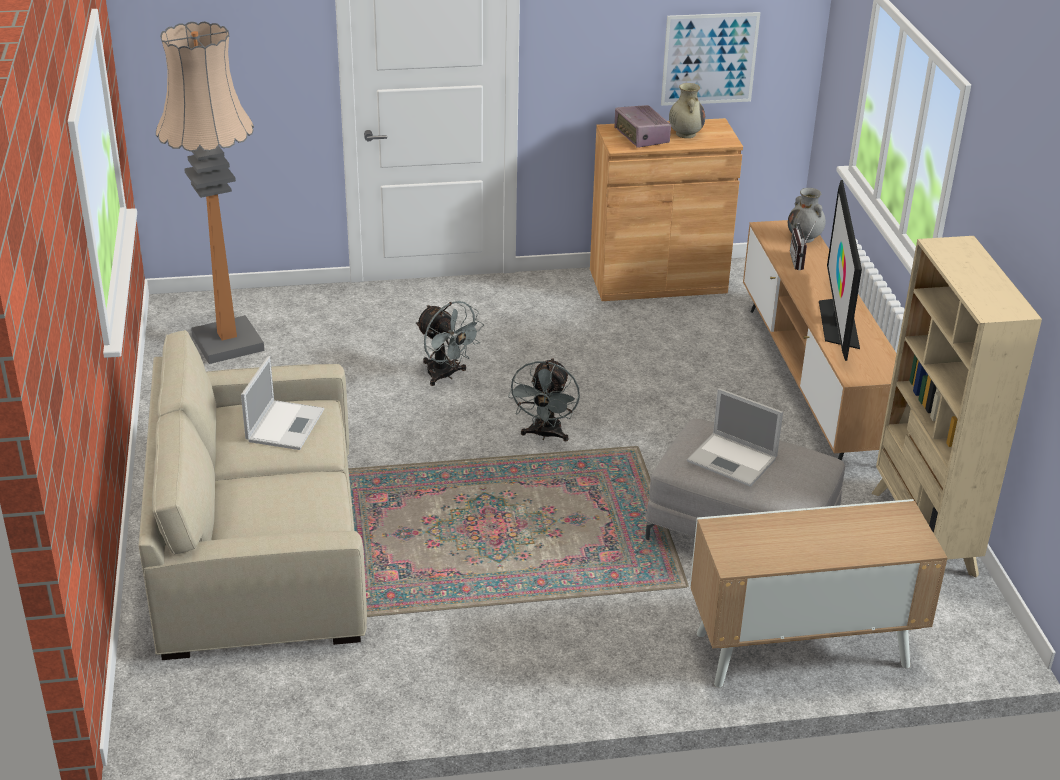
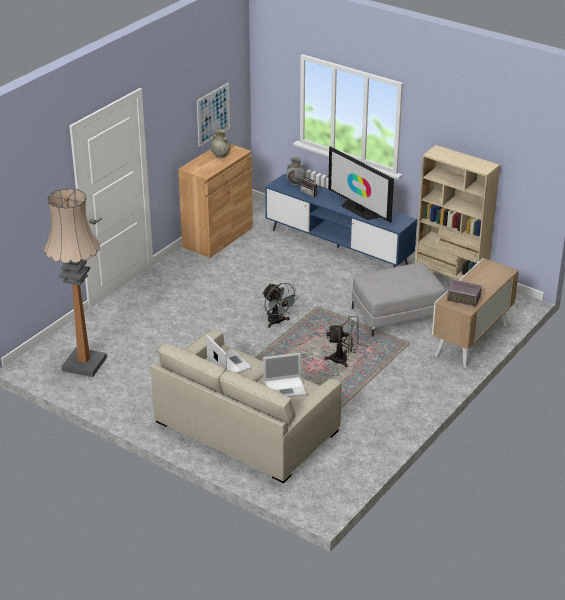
camera: 45 degrees left, 0 degrees up
grey fan [416,301,484,386] -> grey fan moved to [324,316,359,367]
radio [615,105,671,148] -> radio moved to [447,280,482,307]
laptop [687,388,783,487] -> laptop moved to [263,353,307,397]
brown tv stand [743,220,897,461] -> blue tv stand [265,174,417,267]

